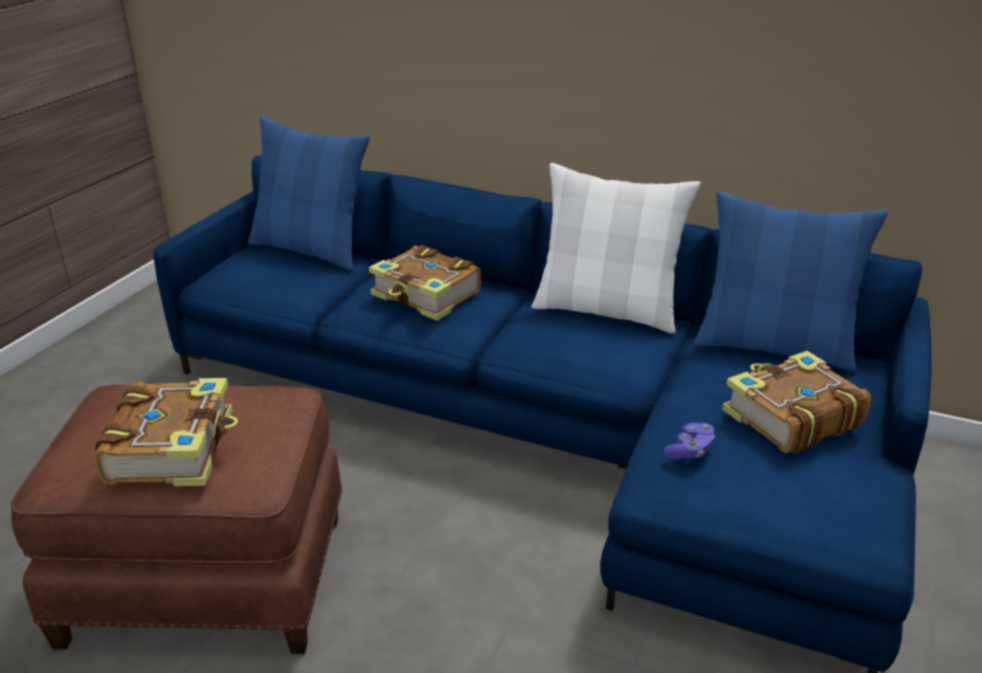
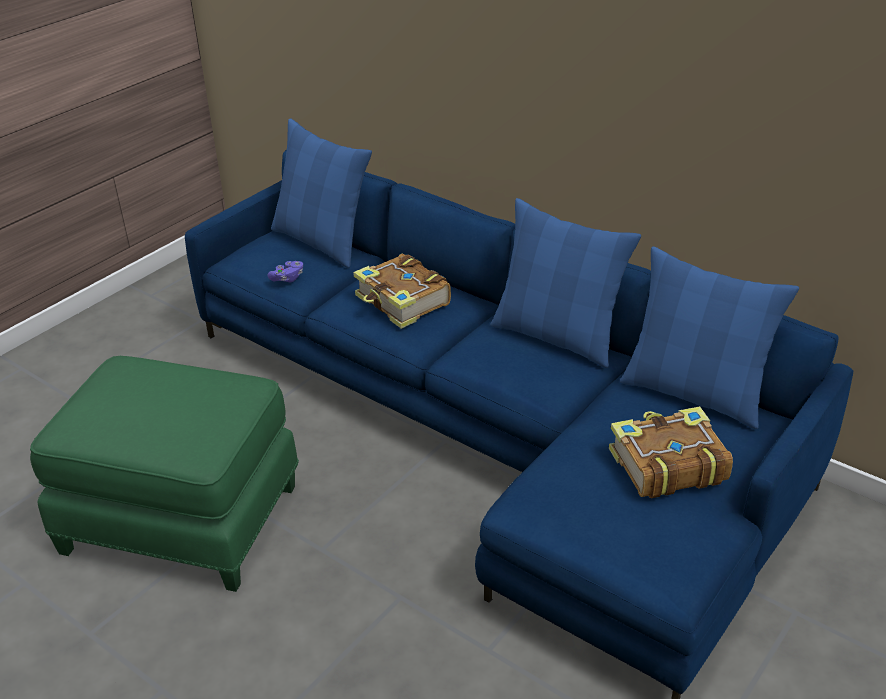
camera: 15 degrees right, 5 degrees up
brown ottoman [11,384,342,654] -> green ottoman [30,356,299,592]
book [94,378,238,486] -> none
white pillow [531,163,701,334] -> blue pillow [490,198,641,368]
purple game controller [664,423,715,459] -> purple game controller moved to [268,261,303,282]

